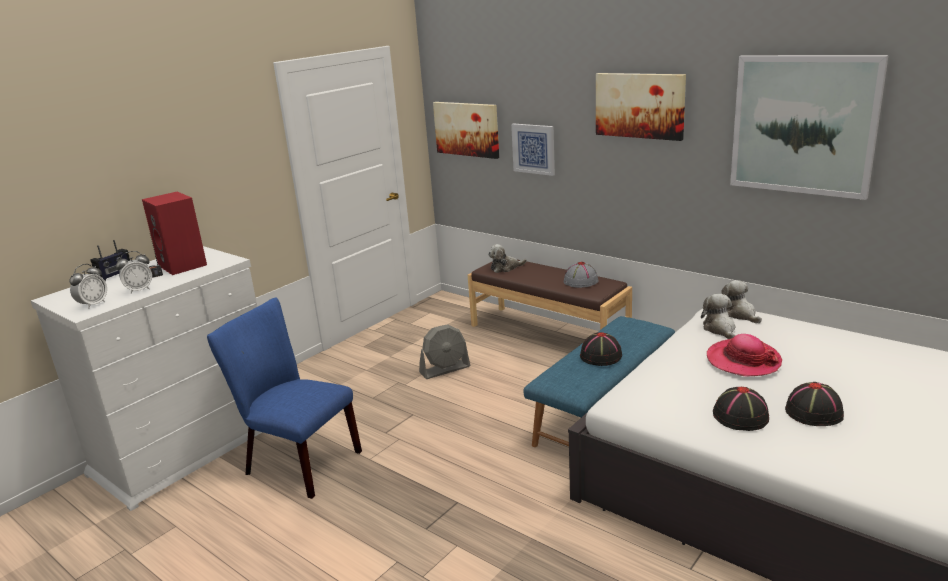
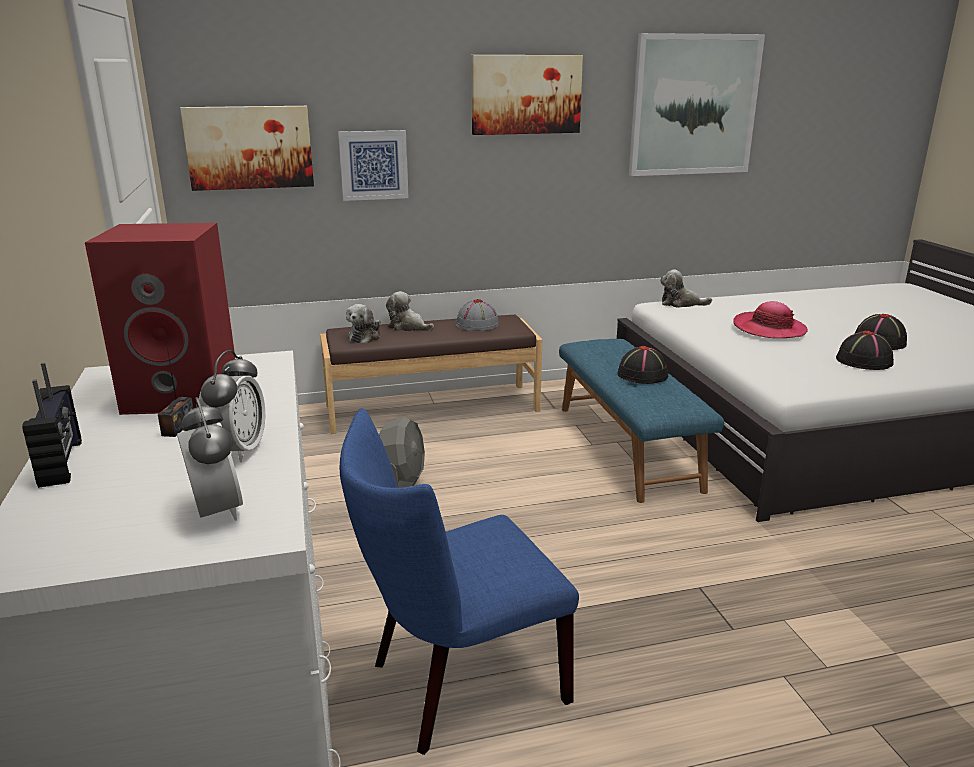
camera: 55 degrees left, 0 degrees up
plush toy [701,294,735,339] -> plush toy moved to [386,291,434,331]

